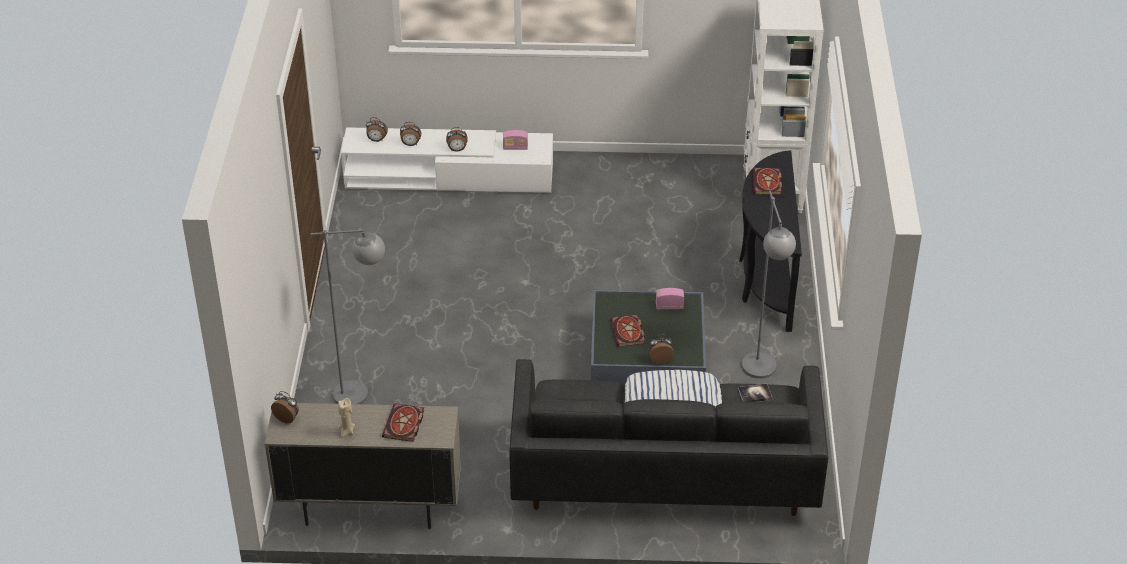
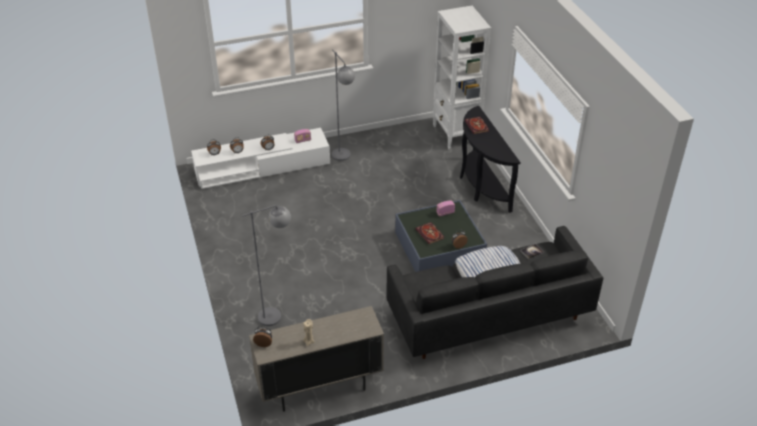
camera: 20 degrees left, 0 degrees up
book [382,403,424,442] -> none
grey floor lamp [742,191,796,379] -> grey floor lamp moved to [331,49,355,161]

